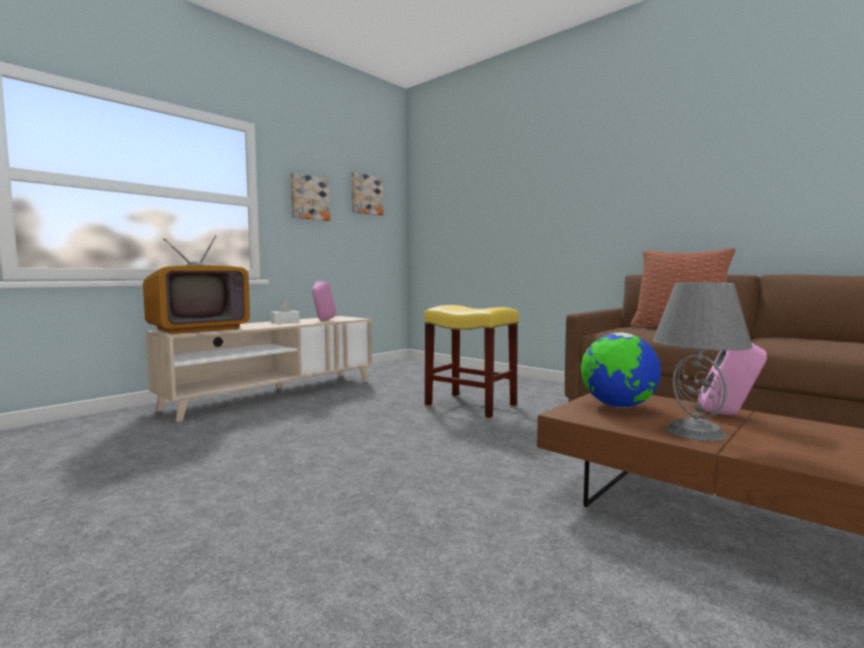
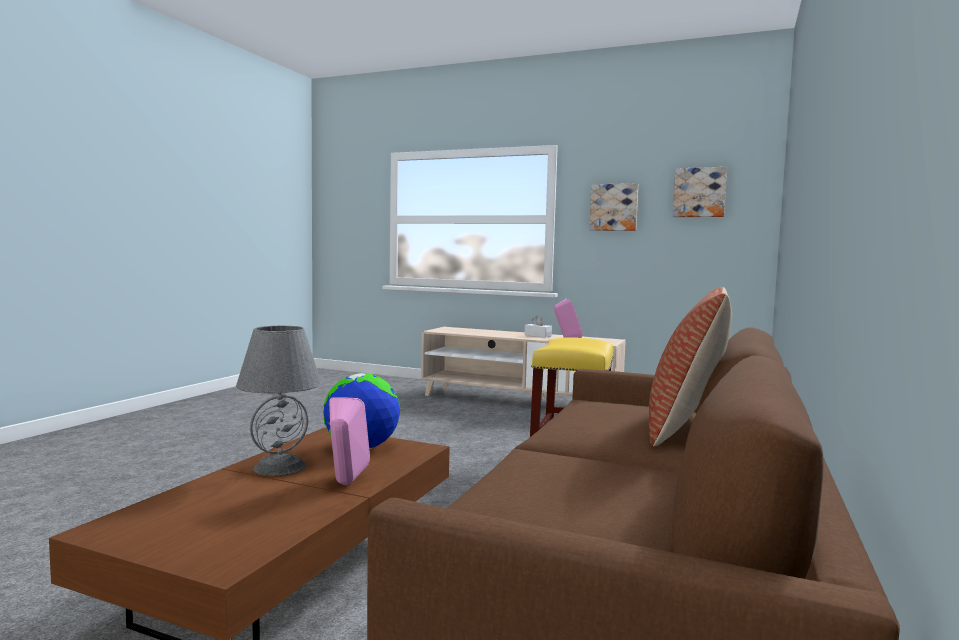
camera: 70 degrees right, 0 degrees up
television [143,235,250,334] -> none

